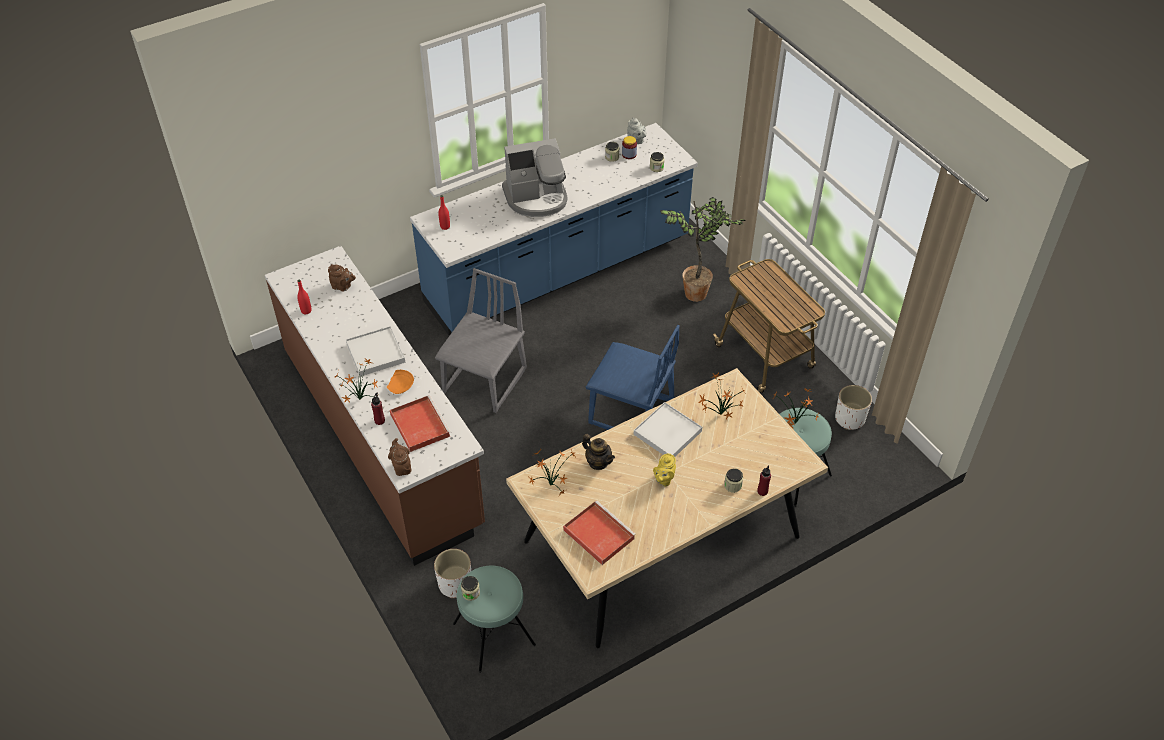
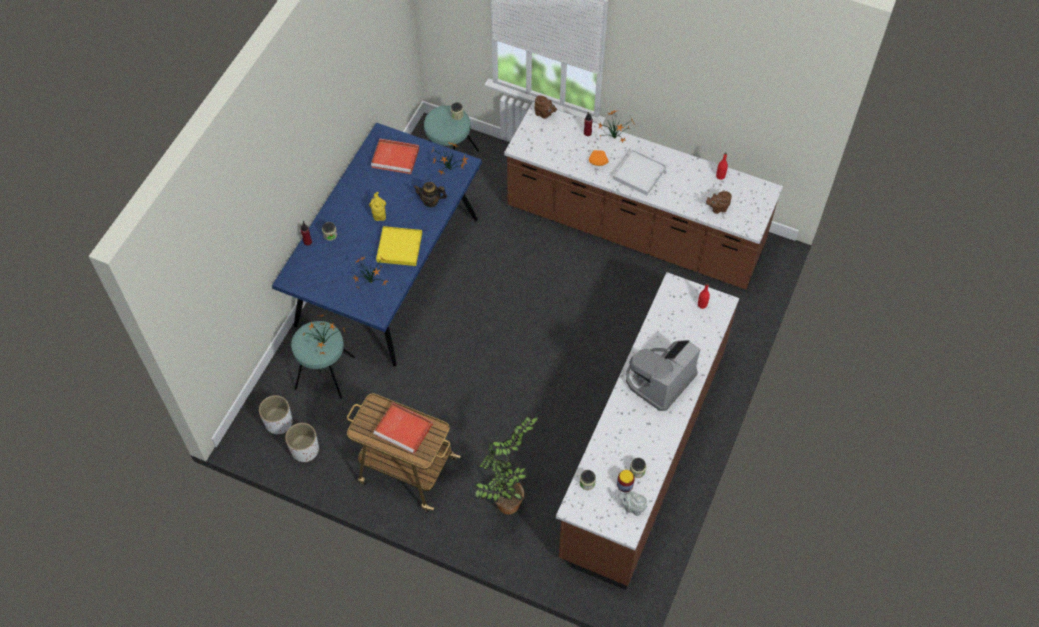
camera: 145 degrees right, 10 degrees up
red tray [390,395,451,452] -> red tray moved to [373,402,433,454]
blue counter [410,123,698,336] -> brown counter [556,272,739,590]
white planter [434,549,471,598] -> white planter moved to [259,395,292,434]
grey chair [435,268,527,413] -> none
beige dining table [506,368,828,648] -> blue dining table [272,122,482,367]
blue chair [586,325,680,430] -> none
white tray [634,402,702,457] -> yellow tray [376,226,422,266]

